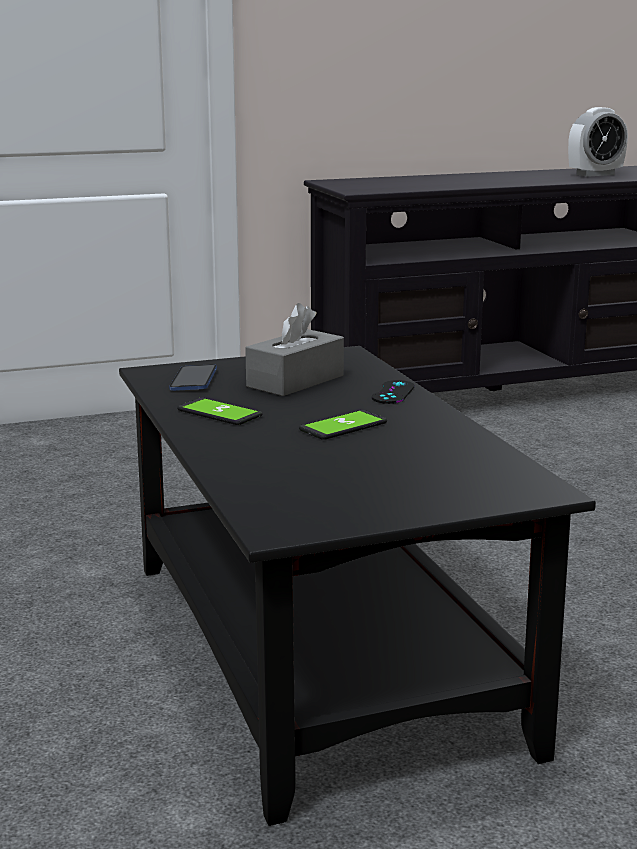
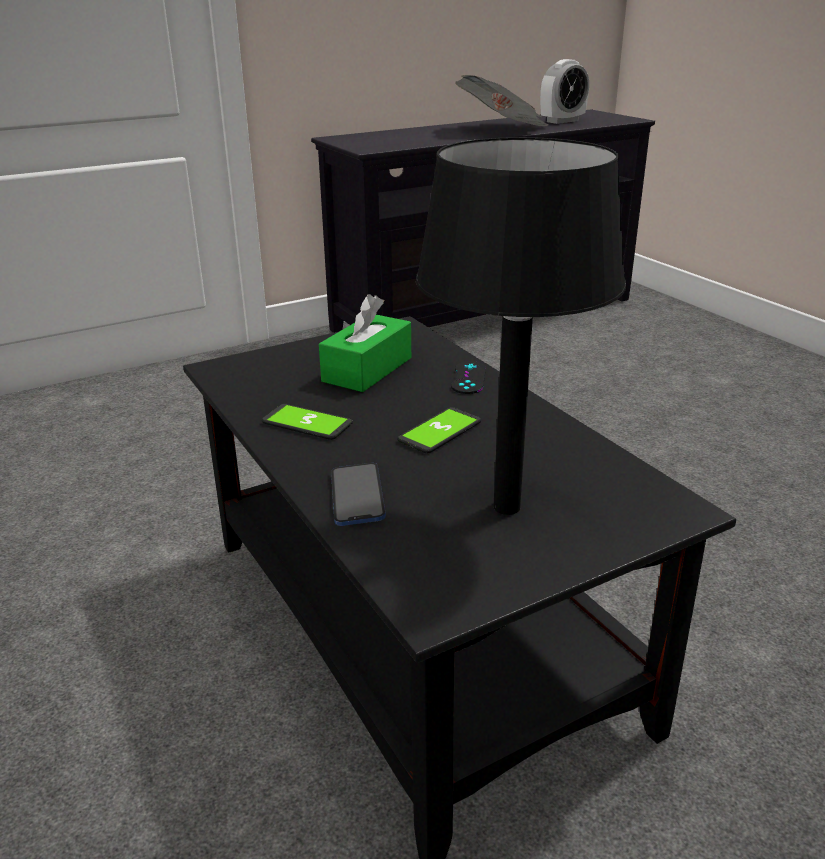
camera: 10 degrees left, 10 degrees up
phone [169,364,217,391] -> phone moved to [331,463,386,526]
grey tissue box [245,303,344,396] -> green tissue box [319,294,411,392]
none -> black table lamp [416,137,626,515]
none -> newspaper [455,75,548,126]

